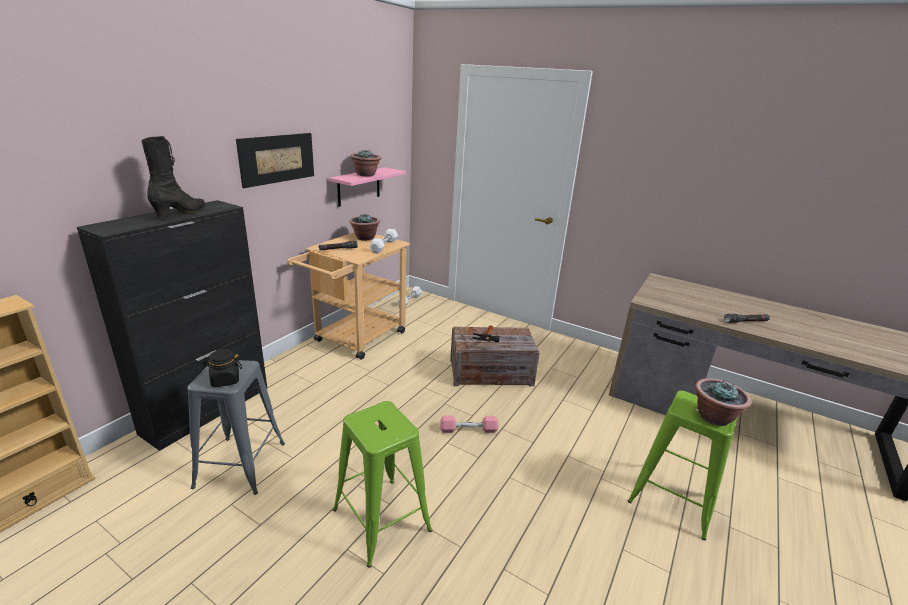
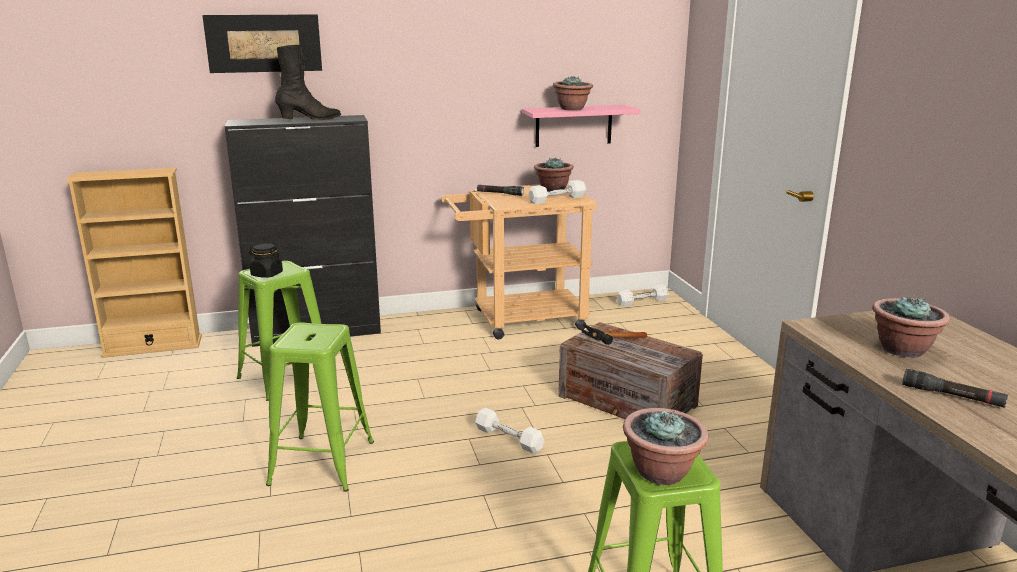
camera: 45 degrees right, 5 degrees down
grey stool [187,360,285,495] -> green stool [237,261,321,401]
picture [236,133,314,188] -> picture moved to [202,14,322,73]
pink dumbbell [440,416,498,433] -> white dumbbell [475,408,545,454]
none -> potted plant [872,295,951,358]

